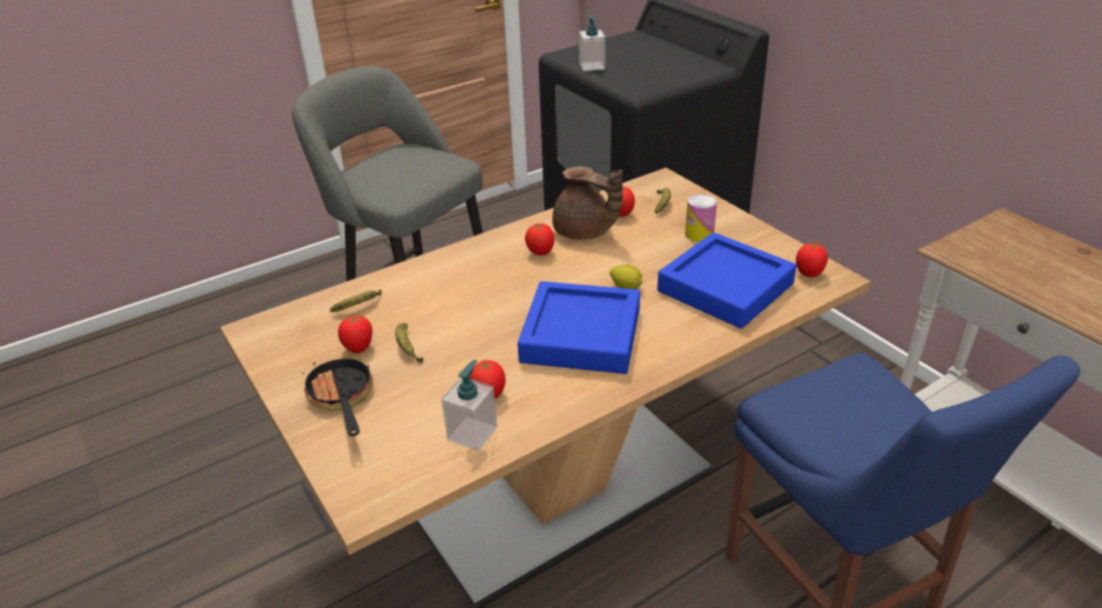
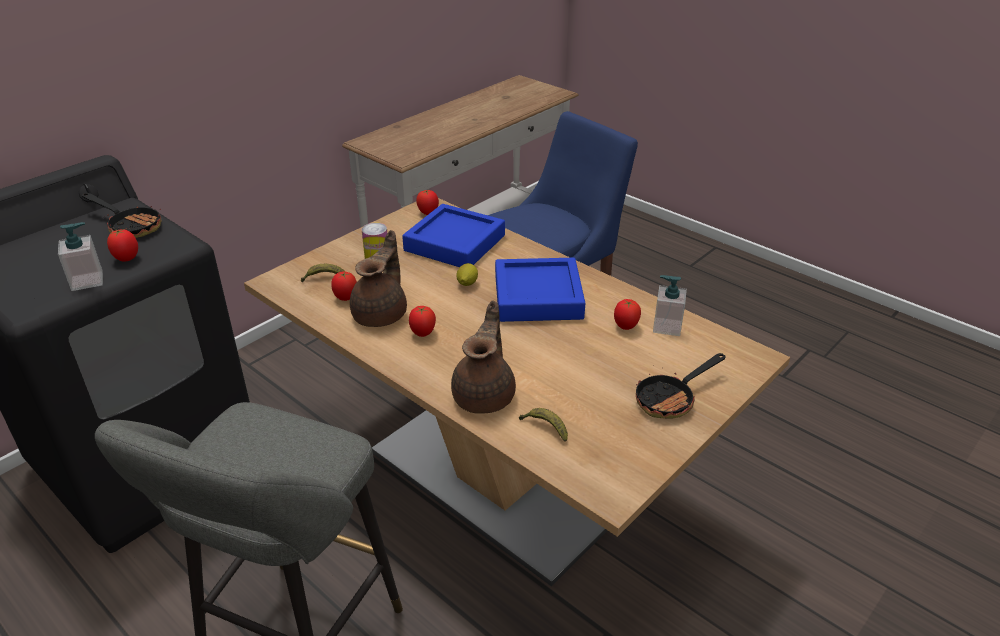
camera: 105 degrees left, 0 degrees up
tomato [338,315,372,353] -> tomato moved to [107,229,138,262]
banana [395,323,423,363] -> none
none -> frying pan [82,193,161,238]
none -> brown teapot [451,301,516,414]

